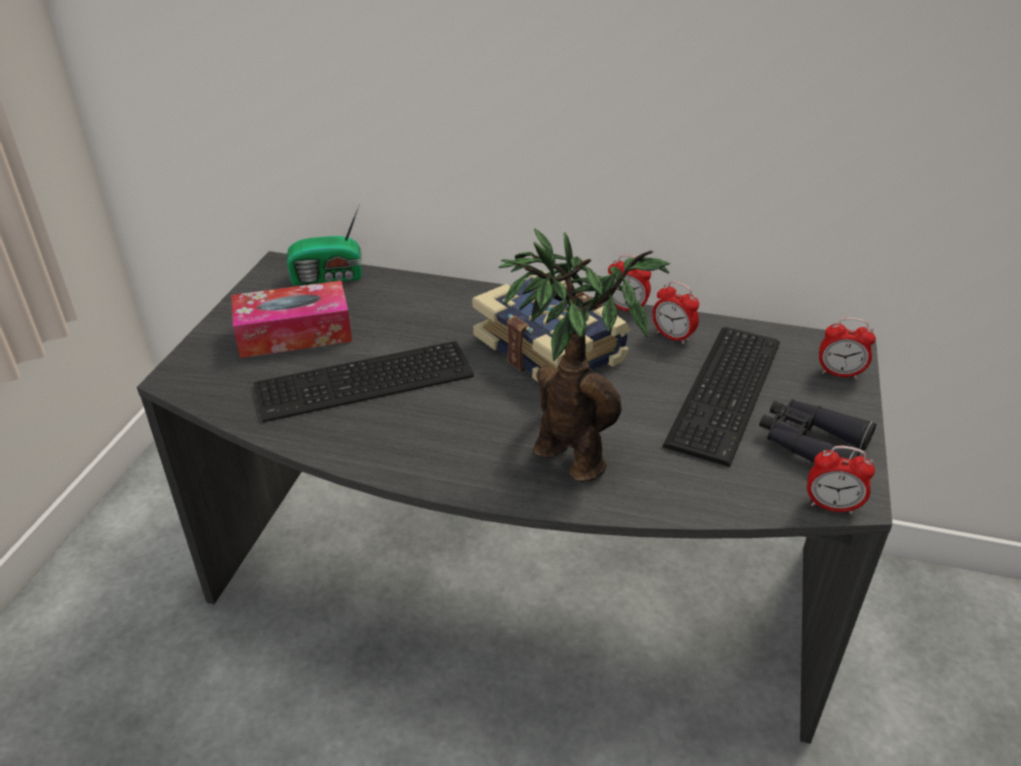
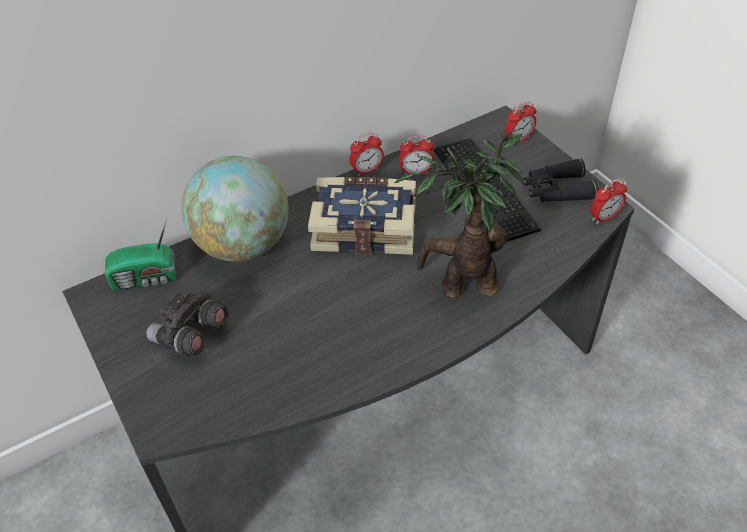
camera: 45 degrees left, 10 degrees up
tissue box [232,280,352,358] -> grey binoculars [146,293,229,356]
keyboard [254,341,474,422] -> none
radio [287,203,362,285] -> radio turned 45 degrees clockwise [105,218,176,291]
none -> globe [181,156,289,262]

